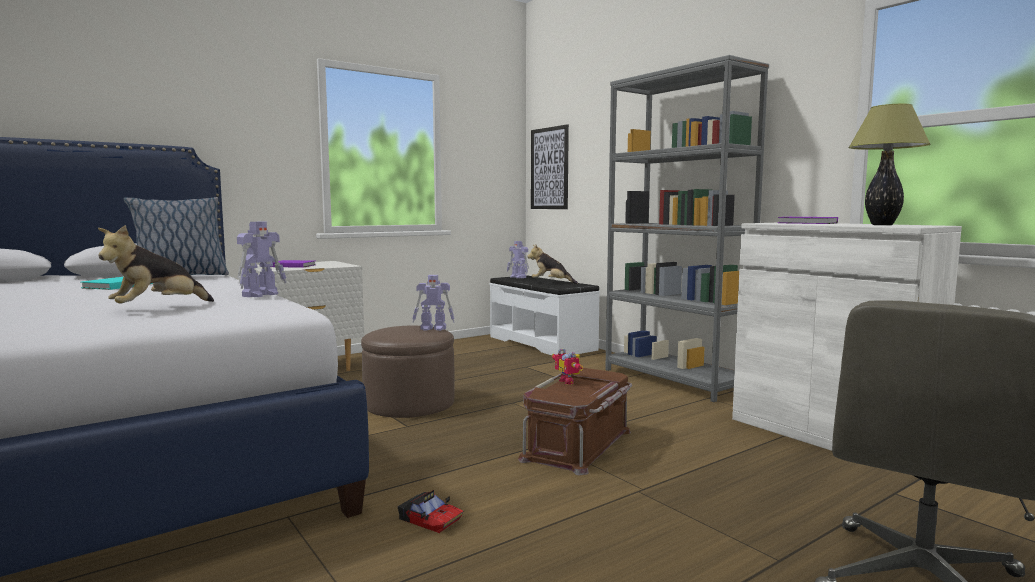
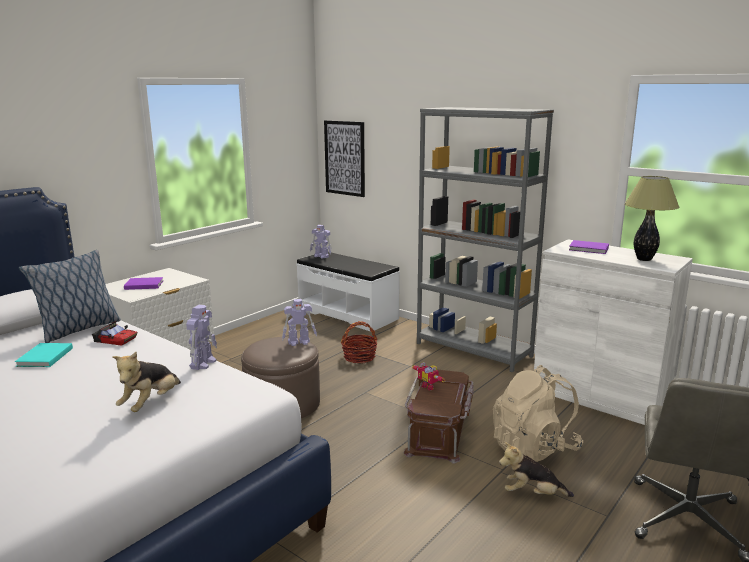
camera: 15 degrees left, 10 degrees up
toy car [397,490,463,533] -> toy car moved to [92,321,137,346]
plush toy [527,245,578,284] -> plush toy moved to [499,442,574,497]
none -> basket [341,321,377,363]
none -> beige backpack [493,365,583,462]

